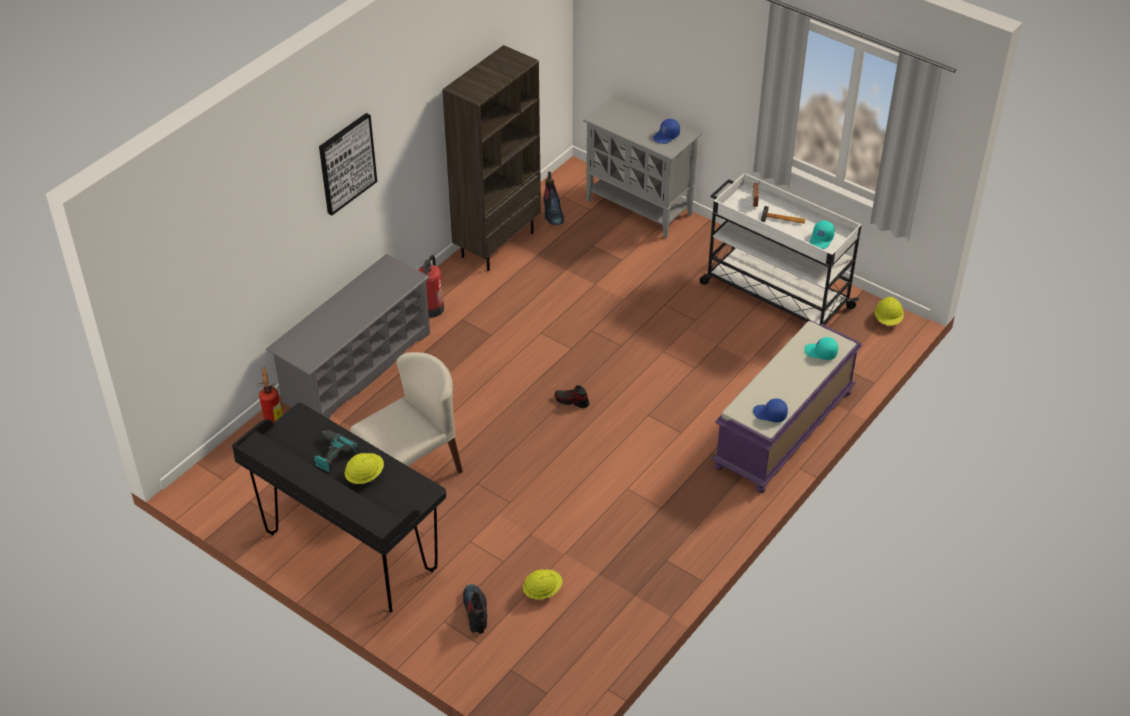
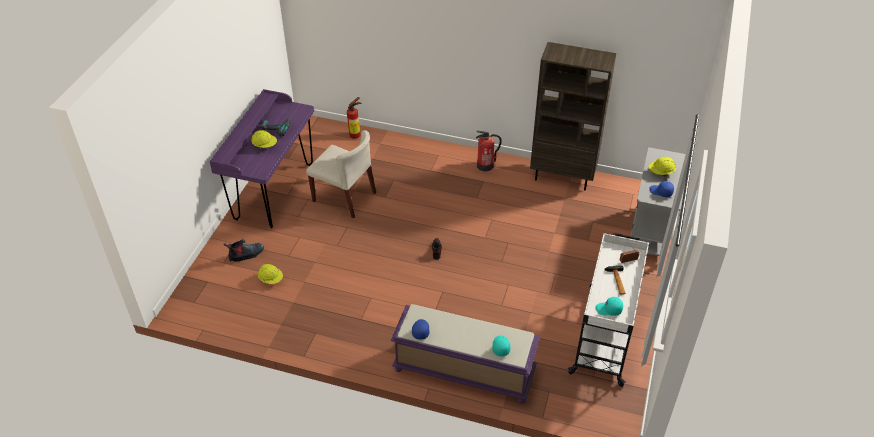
camera: 70 degrees right, 0 degrees up
black desk [232,403,446,613] -> purple desk [210,89,314,228]
grey shoe rack [266,254,430,419] -> none
picture [319,113,377,215] -> none
boot [544,172,564,225] -> none
yellow hard hat [875,297,904,325] -> yellow hard hat moved to [649,157,676,177]

